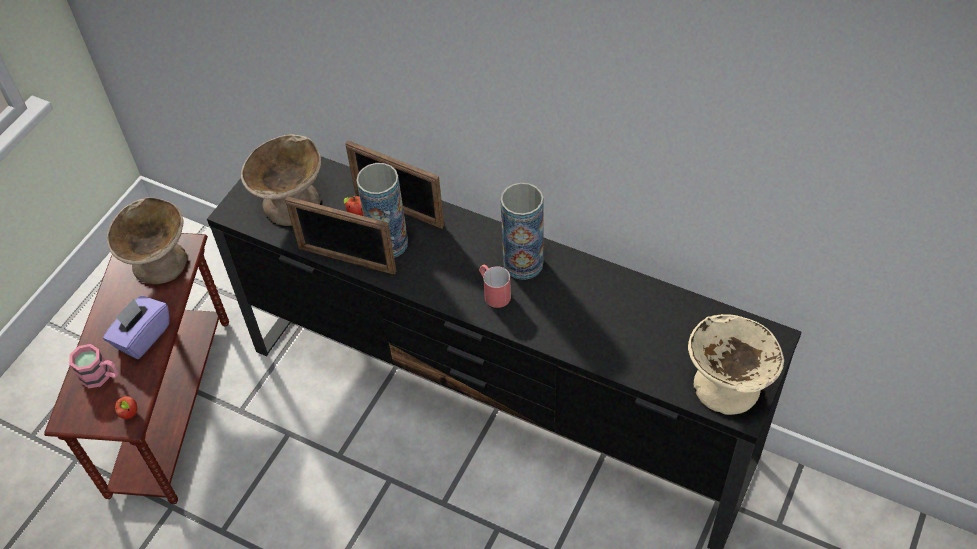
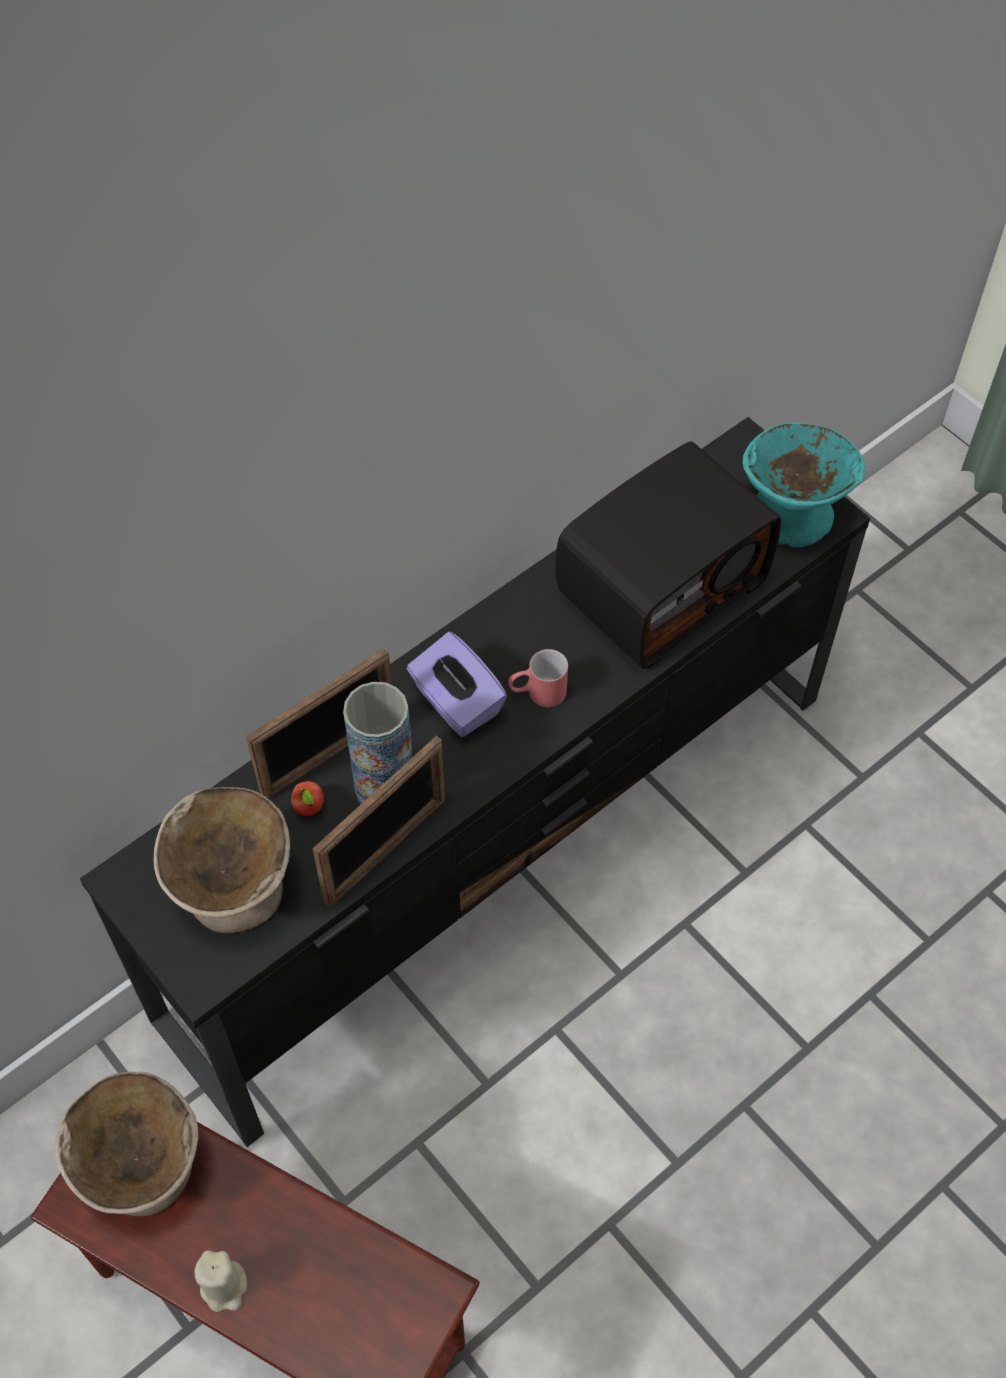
camera: 70 degrees left, 5 degrees up
pink mug [69,344,119,388] -> none
purple tissue box [103,296,169,359] -> purple tissue box moved to [407,632,507,737]
apple [115,396,137,419] -> none
vase [501,182,543,280] -> none
beige bowl [688,314,784,415] -> turquoise bowl [742,423,866,548]
none -> beige candle [195,1250,247,1312]
none -> radio [555,442,781,669]

